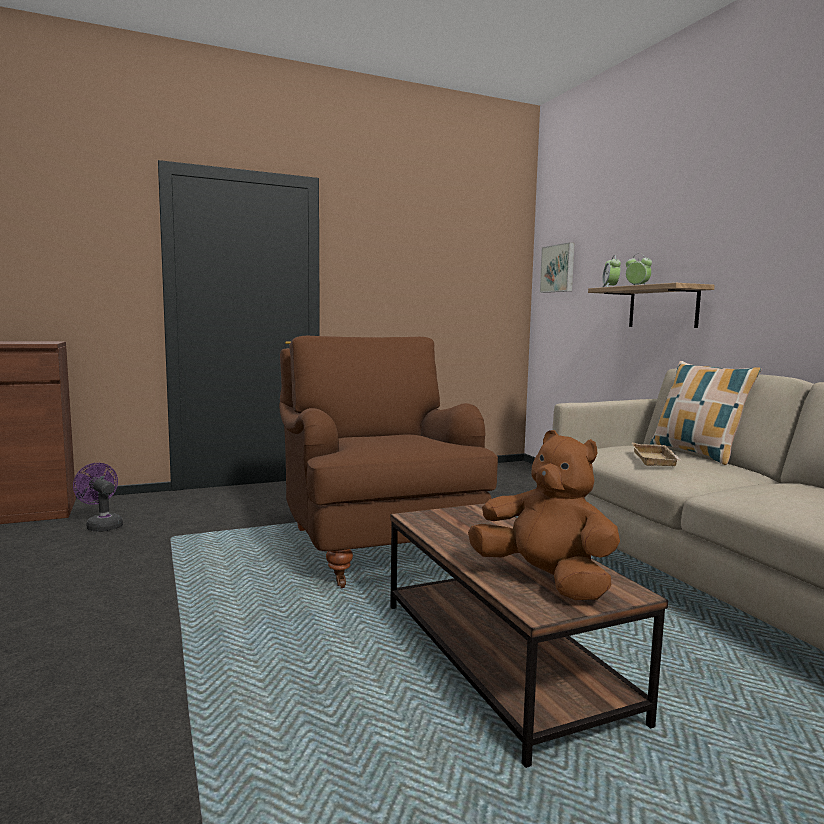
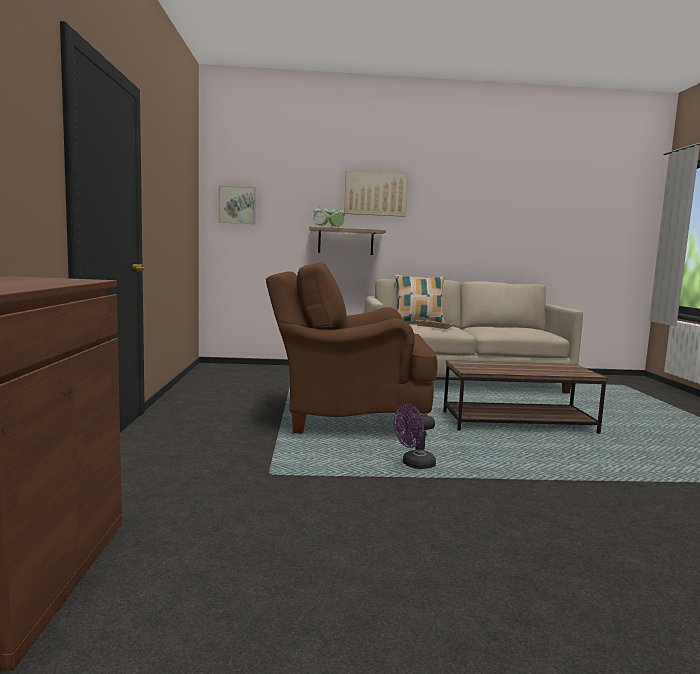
camera: 70 degrees left, 0 degrees up
purple fan [73,463,123,532] -> purple fan moved to [394,404,436,469]
brown plush toy [468,430,620,600] -> none
none -> picture [344,171,408,217]

